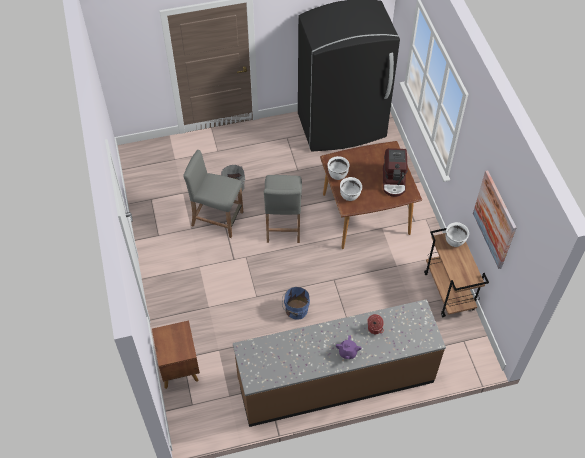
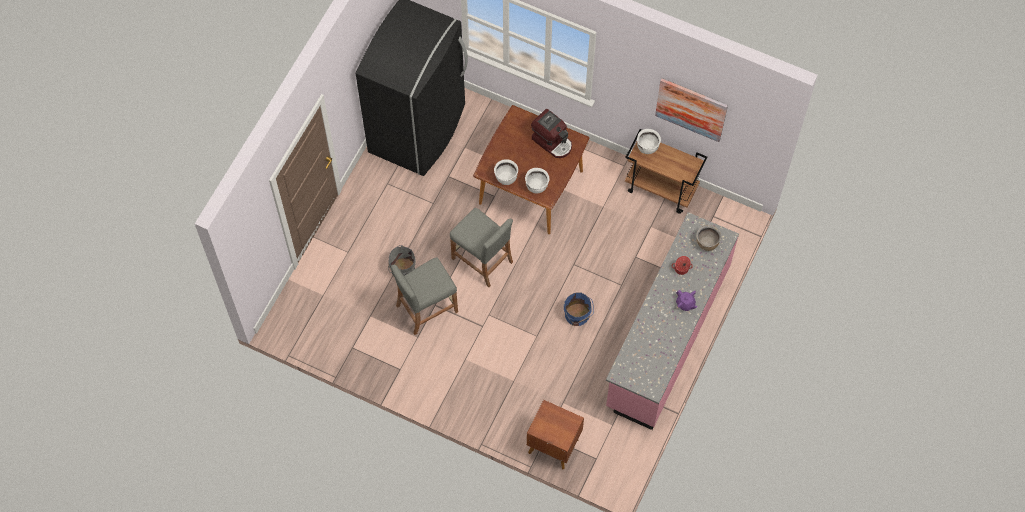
camera: 50 degrees left, 10 degrees up
brown counter [233,299,446,427] -> pink counter [606,212,739,430]
none -> brown cooking pot [696,225,721,251]

